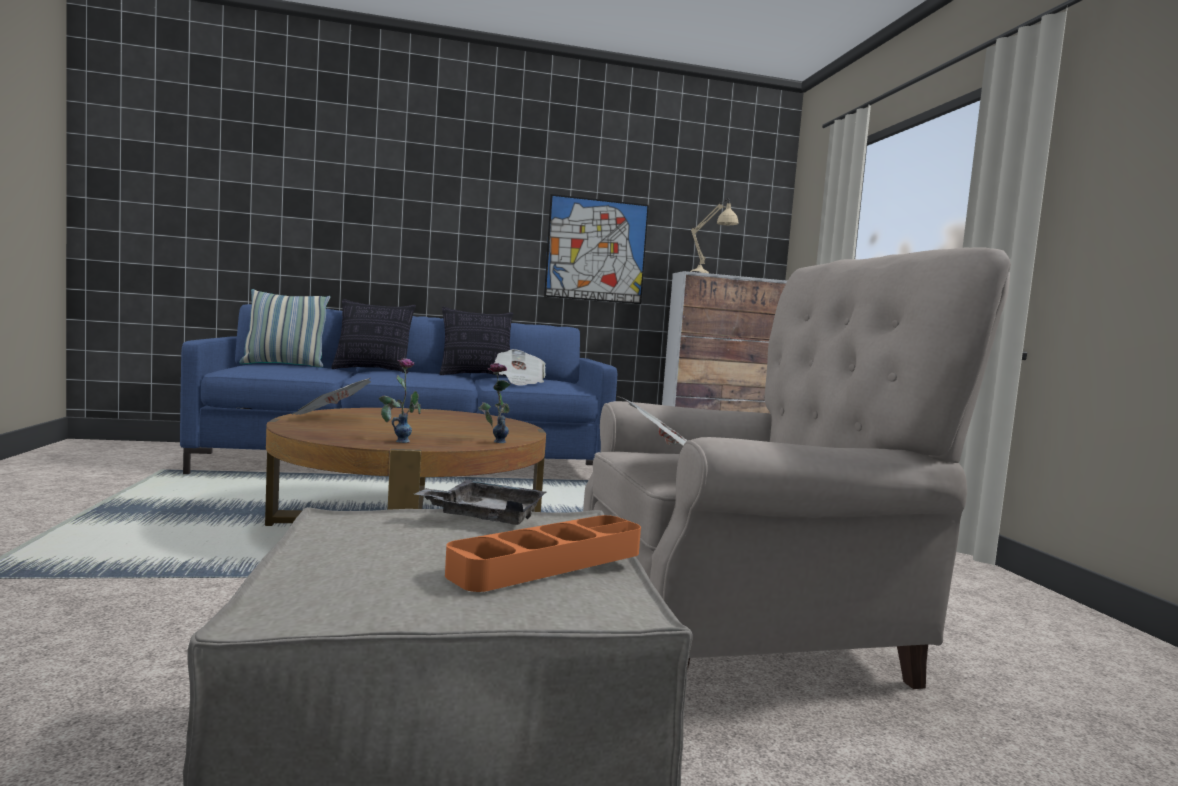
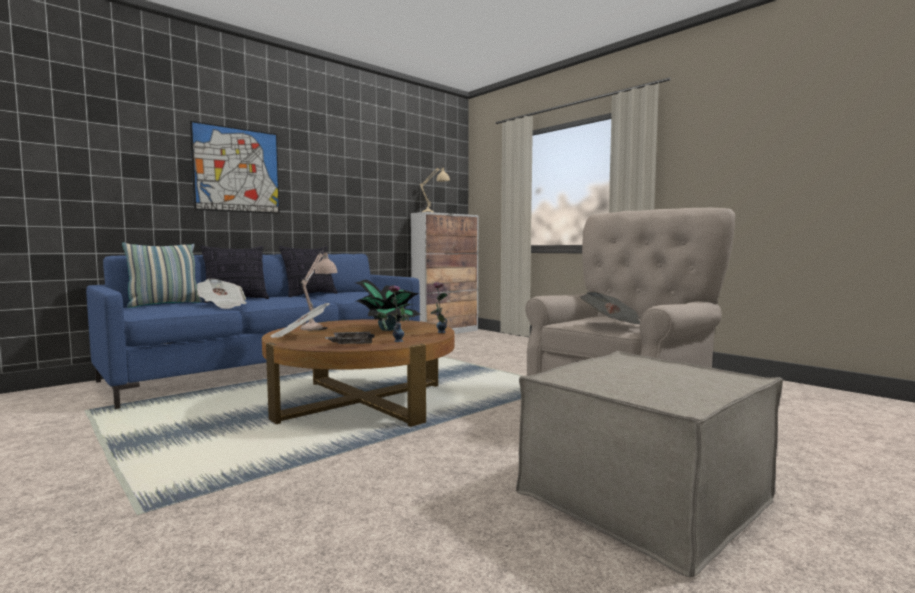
camera: 30 degrees left, 0 degrees up
grey tray [415,480,546,525] -> grey tray moved to [325,332,375,344]
orange tray [445,515,641,592] -> none
newspaper [495,349,546,386] -> newspaper moved to [197,279,247,309]
picture [544,194,649,304] -> picture moved to [190,121,280,214]
none -> beige table lamp [300,247,338,331]
none -> potted plant [355,279,421,331]

